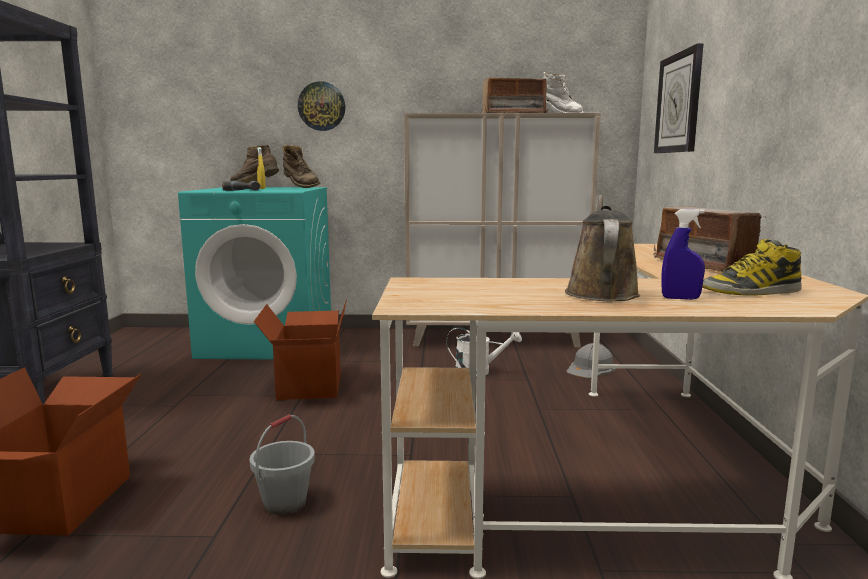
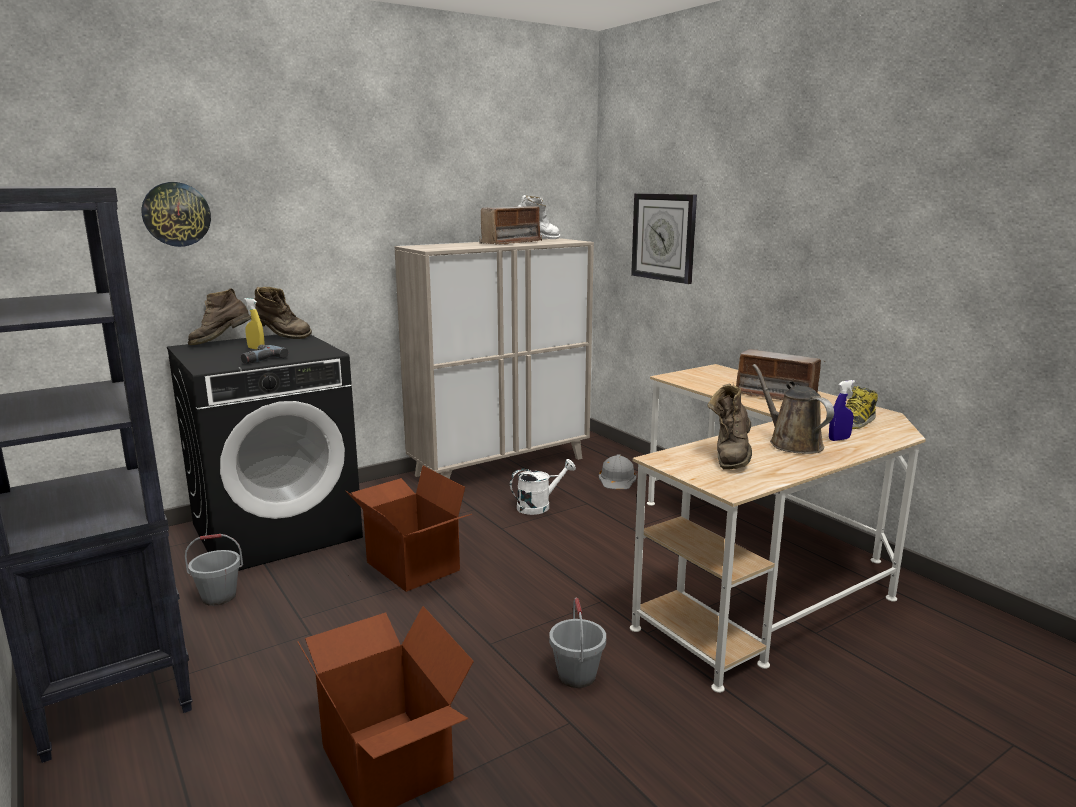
camera: 35 degrees left, 5 degrees up
turquoise washing machine [178,187,331,359] -> black washing machine [167,334,363,571]
wall clock [298,81,345,131] -> wall clock moved to [141,182,211,247]
none -> grey bucket [185,534,243,606]
none -> brown boot [707,383,752,470]

